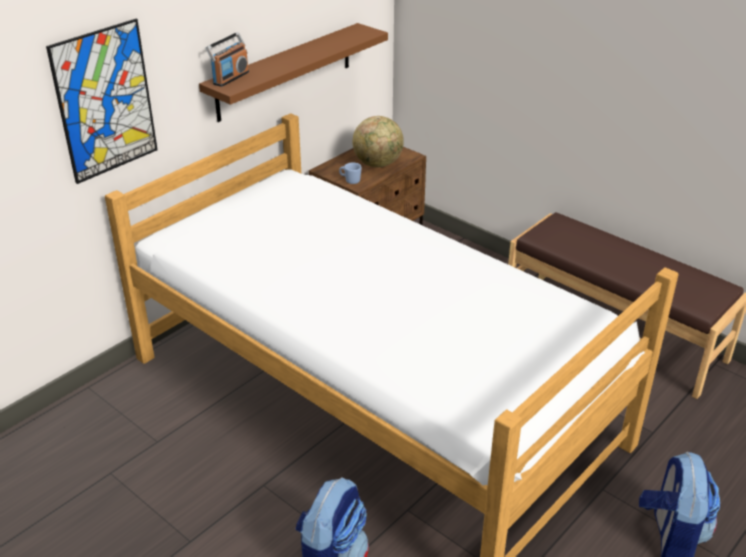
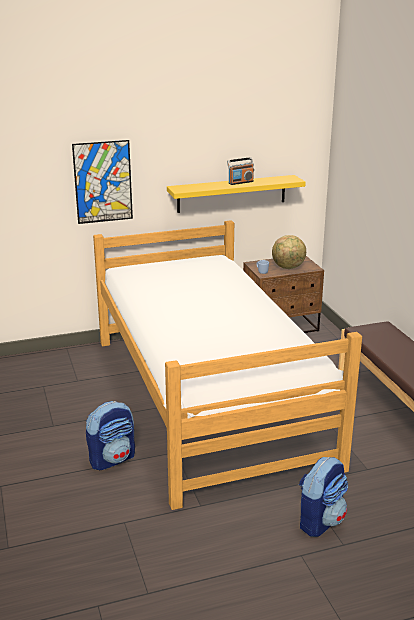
camera: 30 degrees right, 10 degrees down
brown shelf [199,23,388,122] -> yellow shelf [167,175,306,213]
radio [206,32,249,87] -> radio moved to [227,157,254,185]

